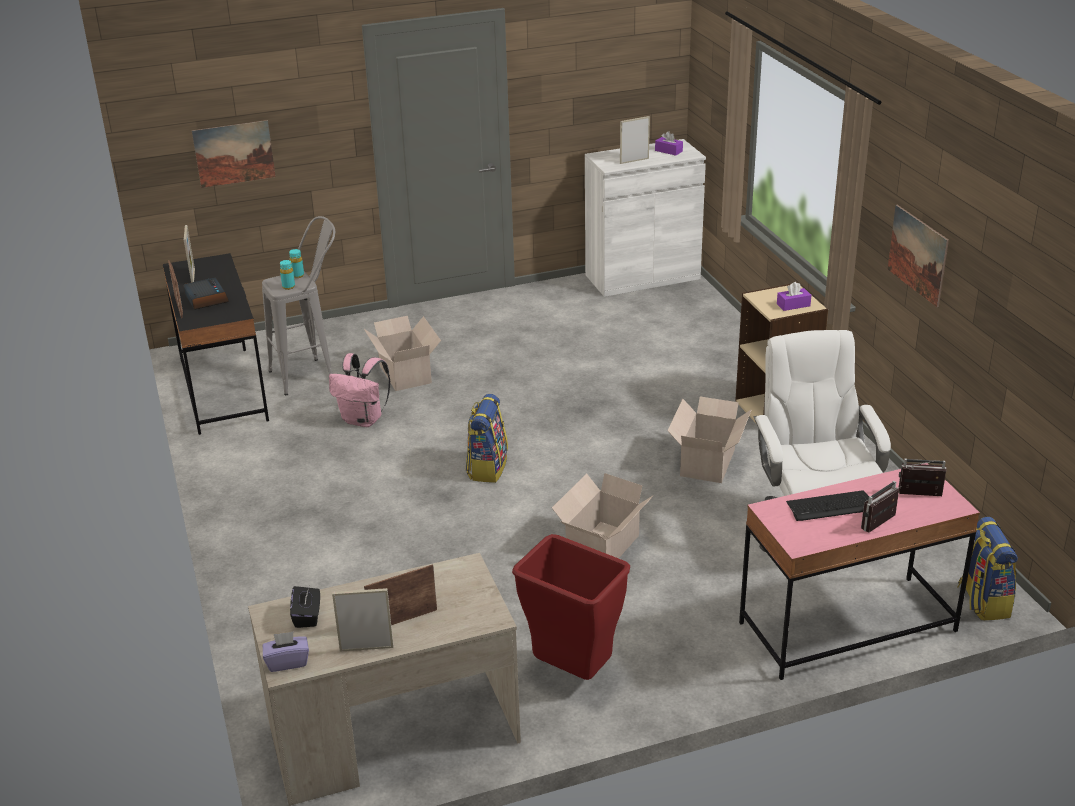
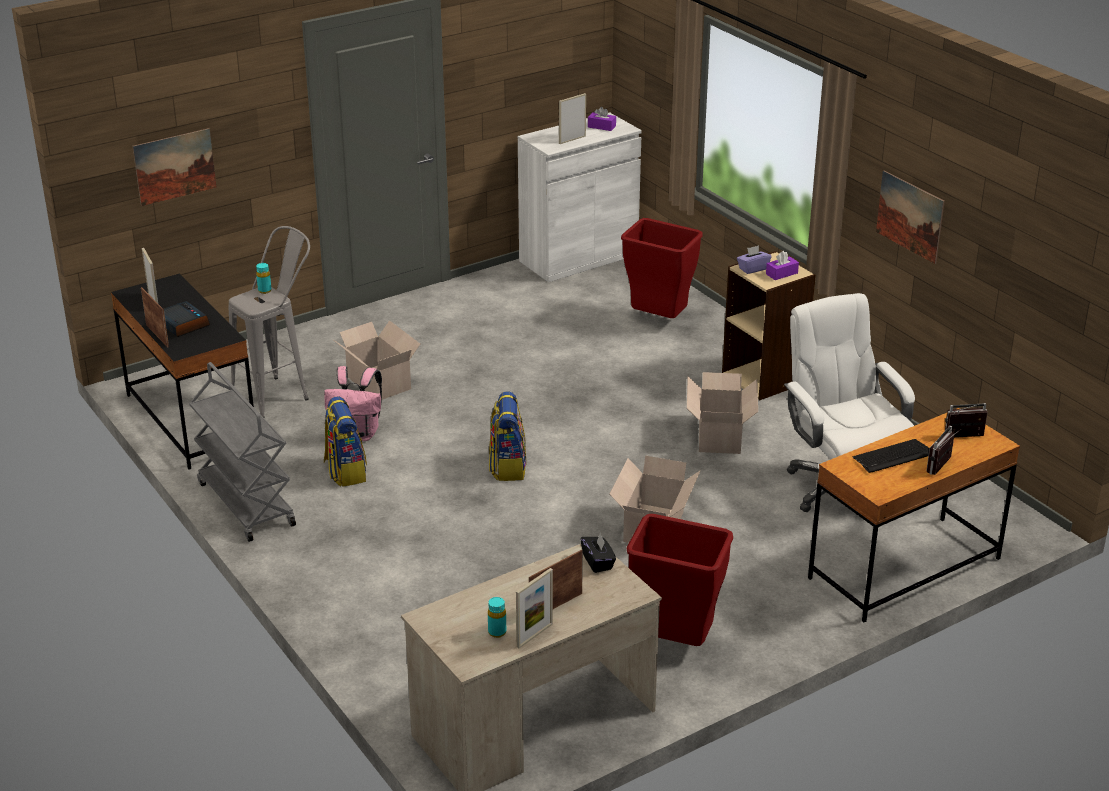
camera: 15 degrees left, 0 degrees up
purple tissue box [263,632,309,672] -> purple tissue box moved to [737,245,771,274]
turquoise bottle [280,260,295,290] -> turquoise bottle moved to [488,597,506,638]
black tissue box [290,586,320,628] -> black tissue box moved to [581,533,616,573]
picture frame [332,588,393,652] -> picture frame turned 150 degrees clockwise [516,568,553,648]
pink desk [739,463,980,680] -> brown desk [808,408,1020,622]
backpack [958,517,1018,620] -> backpack moved to [324,396,367,487]
none -> grey cart [189,362,296,542]
none -> red trash can [621,218,703,318]

